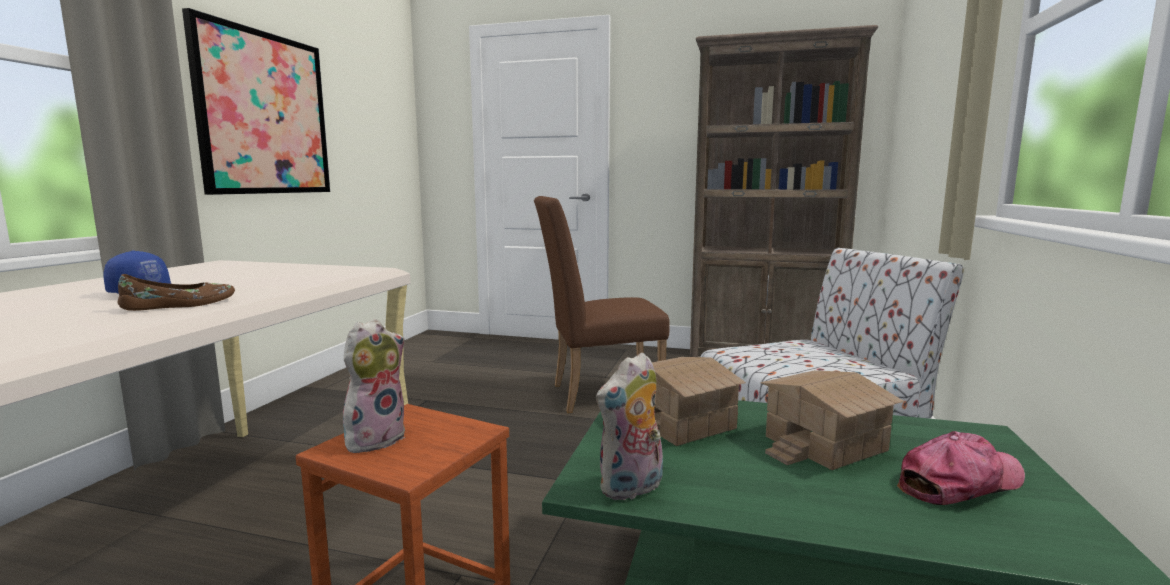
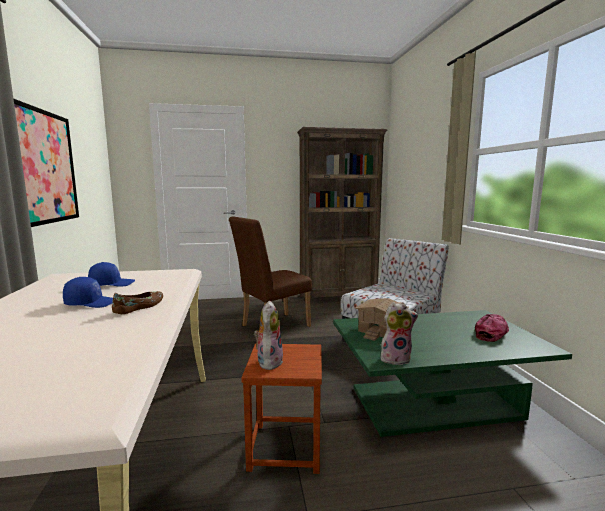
camera: 25 degrees left, 0 degrees up
plush toy [596,352,663,500] -> plush toy turned 120 degrees counterclockwise [381,302,418,365]
toy house [760,370,904,470] -> none
none -> blue cap [88,262,135,287]

